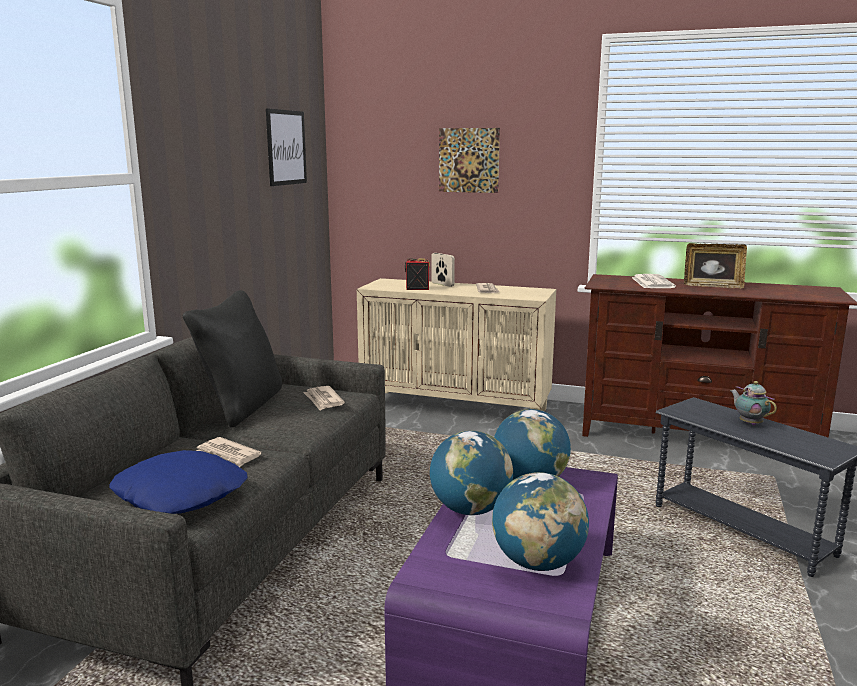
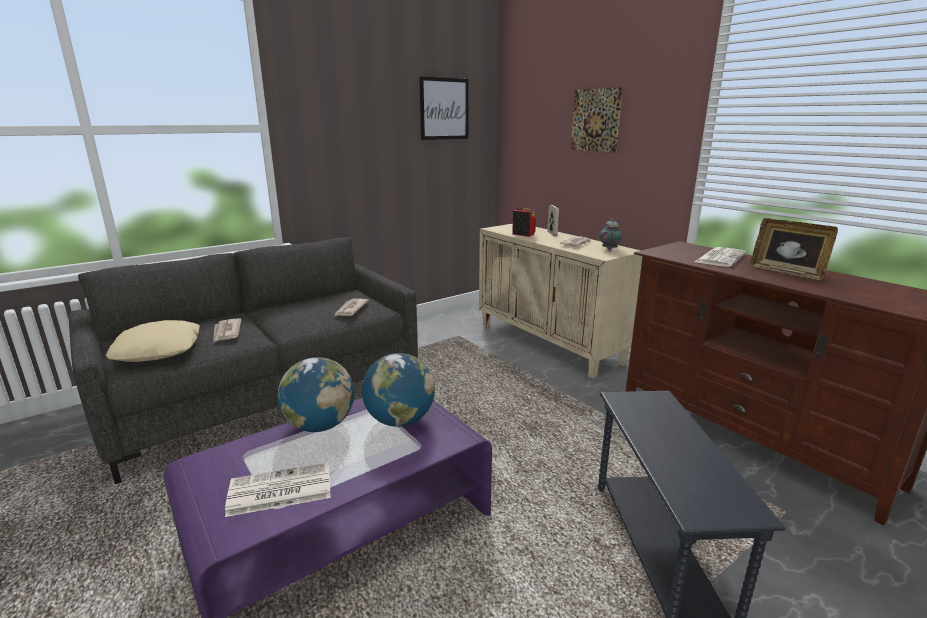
camera: 35 degrees right, 5 degrees up
blue pillow [110,450,248,514] -> beige pillow [106,320,200,362]
black pillow [183,290,282,428] -> none
globe [492,472,589,571] -> newspaper [225,462,331,517]
teapot [730,381,777,425] -> teapot moved to [599,219,622,250]

